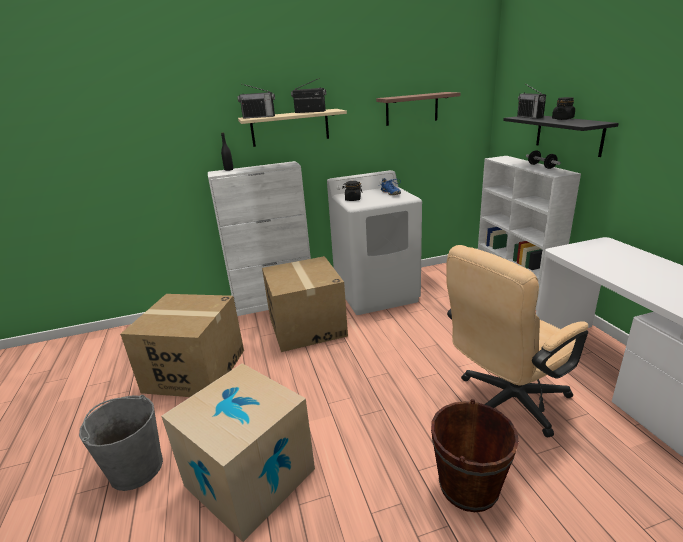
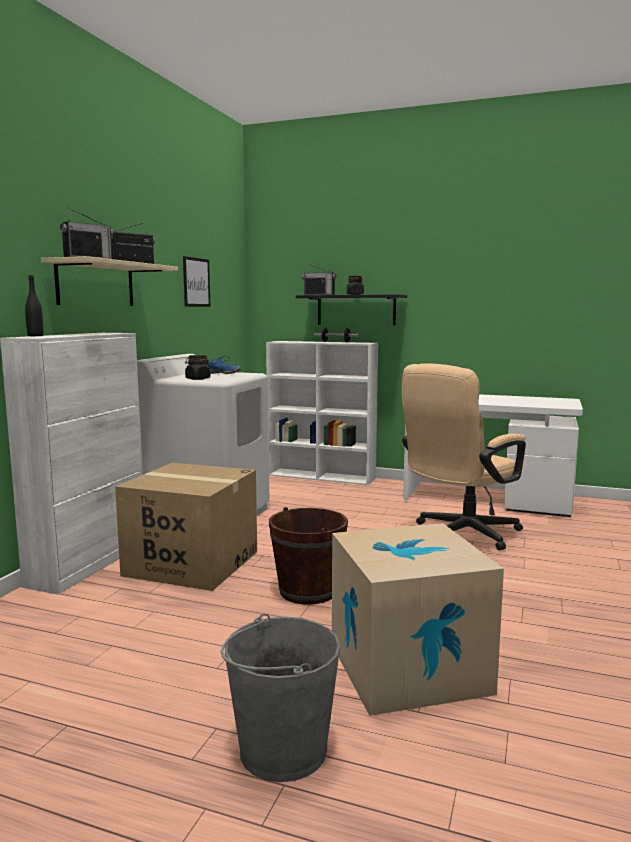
camera: 55 degrees left, 15 degrees down
cardboard box [120,294,244,397] -> none
shelf [376,92,461,126] -> picture [183,256,210,307]
brown bucket [431,399,519,512] -> brown bucket moved to [269,507,348,605]
beige office chair [446,245,588,438] -> beige office chair turned 45 degrees clockwise [402,364,526,550]

